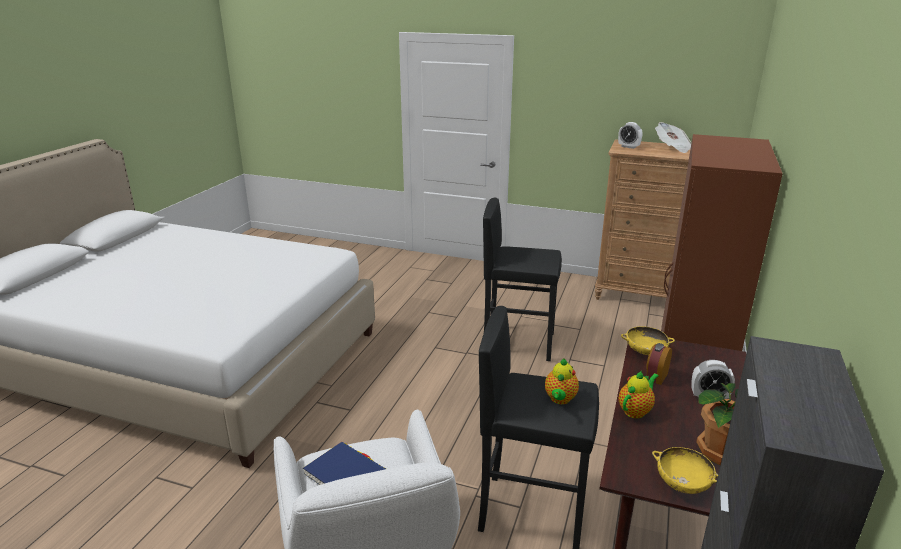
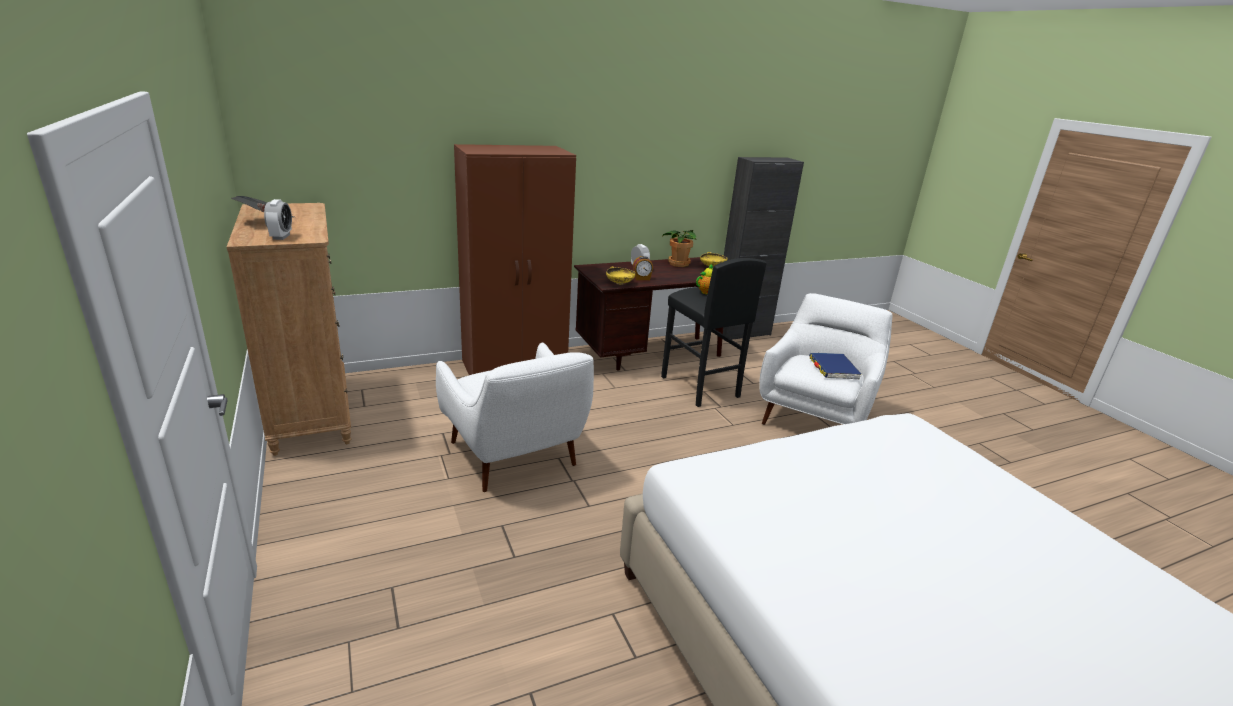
camera: 135 degrees left, 0 degrees up
black stool [483,198,562,361] -> white armchair [436,343,594,492]
teapot [619,370,659,419] -> none

